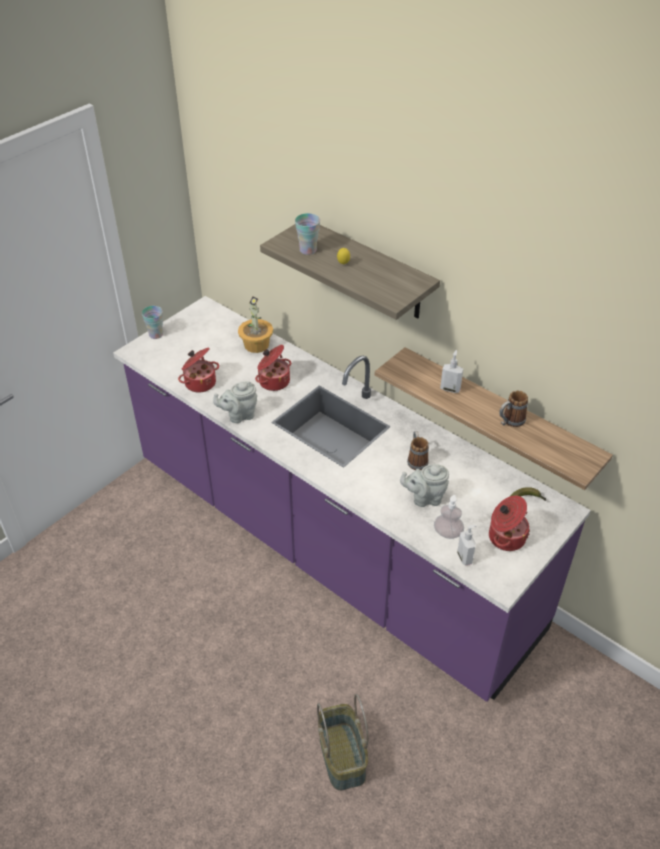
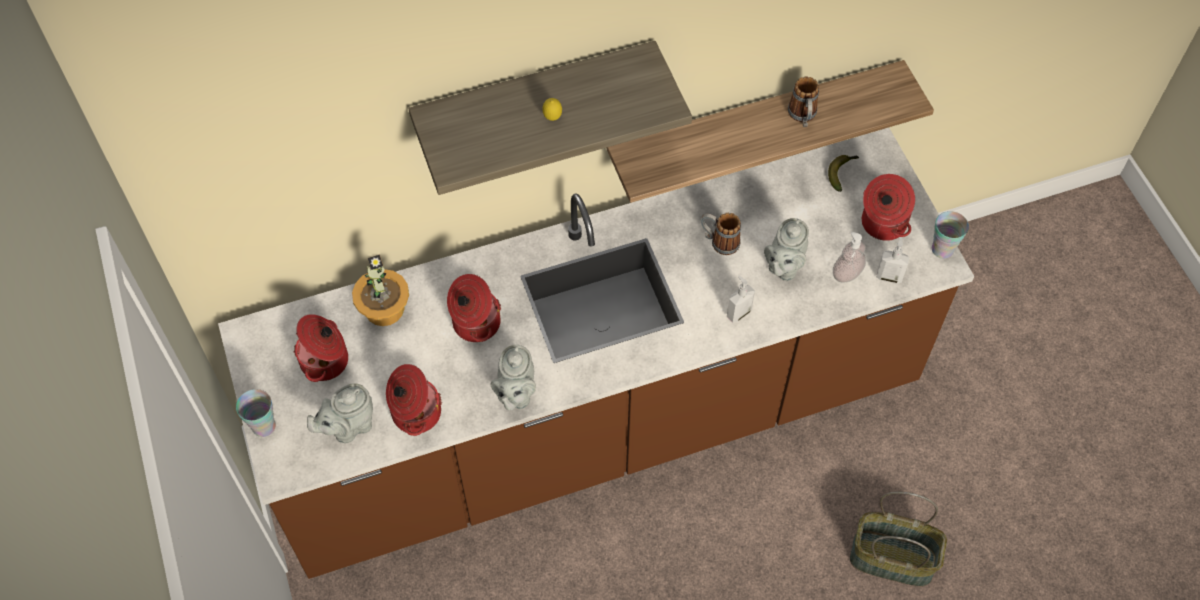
camera: 60 degrees left, 15 degrees up
purple counter [113,296,591,702] -> brown counter [218,128,975,579]
cup [295,213,320,255] -> cup moved to [932,211,969,259]
soap dispenser [440,350,463,393] -> soap dispenser moved to [727,276,755,323]
none -> cooking pot [294,314,348,382]
none -> grey teapot [307,384,373,443]

